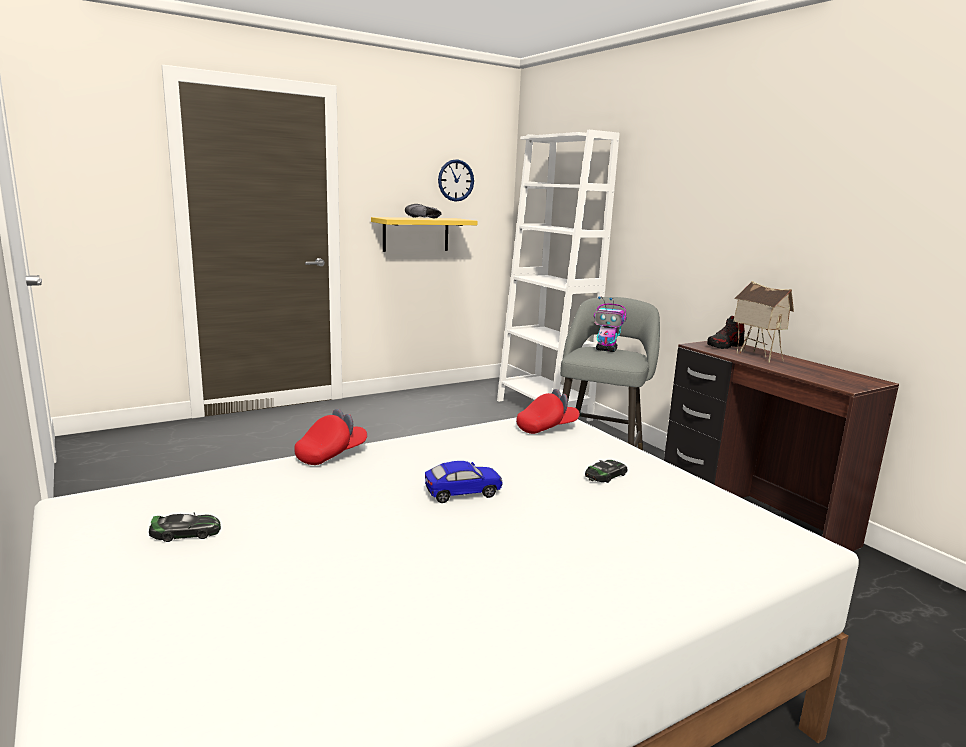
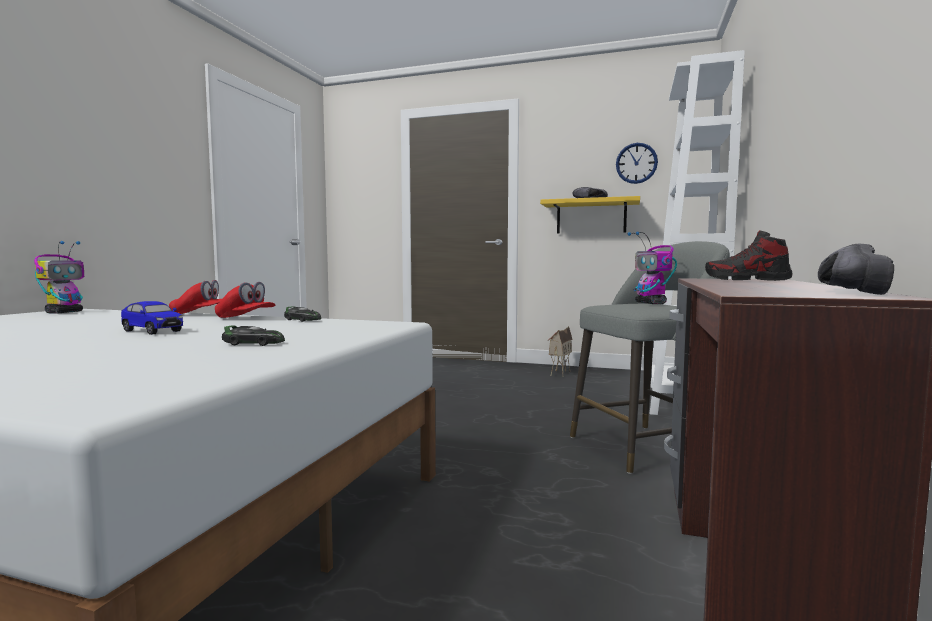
camera: 50 degrees right, 10 degrees down
toy car [149,513,221,542] -> toy car moved to [284,307,321,322]
red cap [516,389,580,434] -> red cap moved to [215,282,276,318]
toy house [733,281,794,363] -> toy house moved to [549,326,573,375]
none -> toy robot [34,241,84,314]
none -> black shoe [818,244,894,295]

